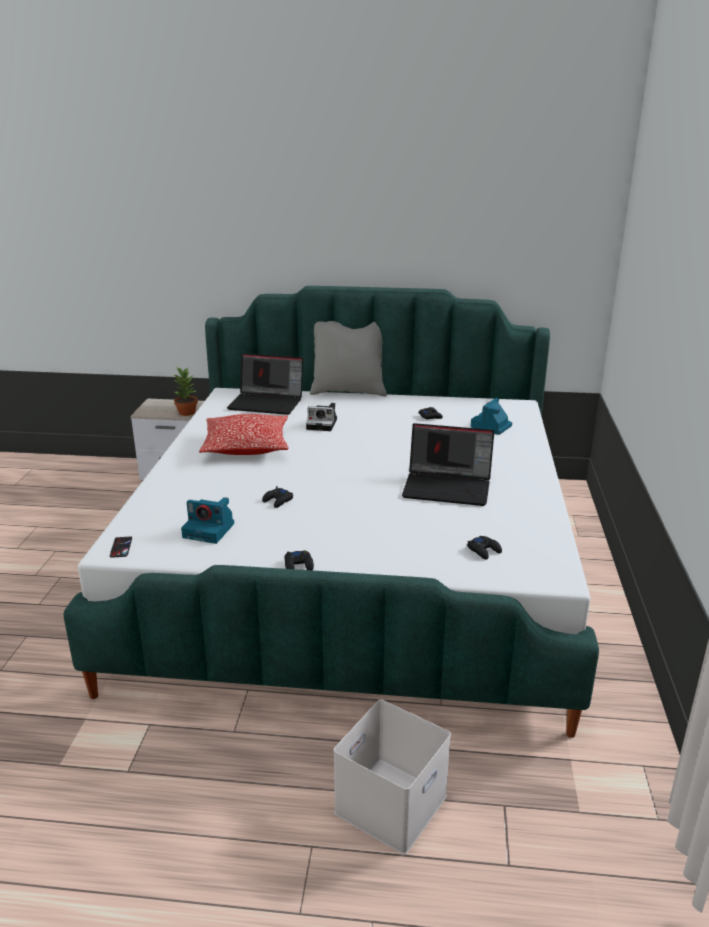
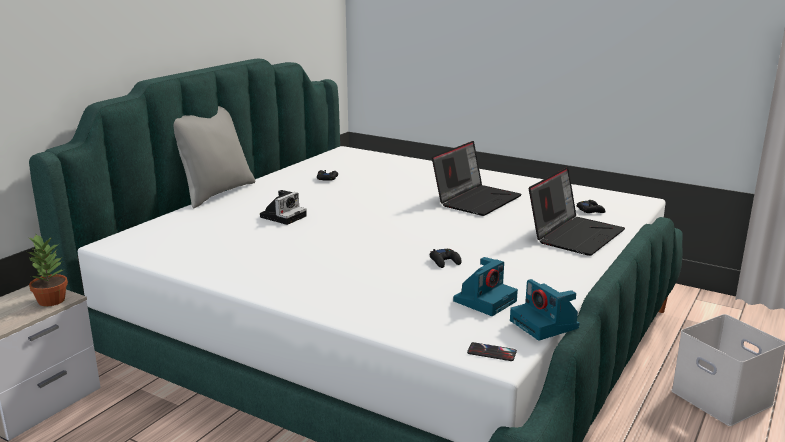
camera: 65 degrees left, 5 degrees down
pillow [199,414,288,455] -> none
laptop [227,353,303,415] -> laptop moved to [529,167,625,256]
black game controller [284,550,314,570] -> none
camera [471,398,512,435] -> camera moved to [510,279,579,340]

